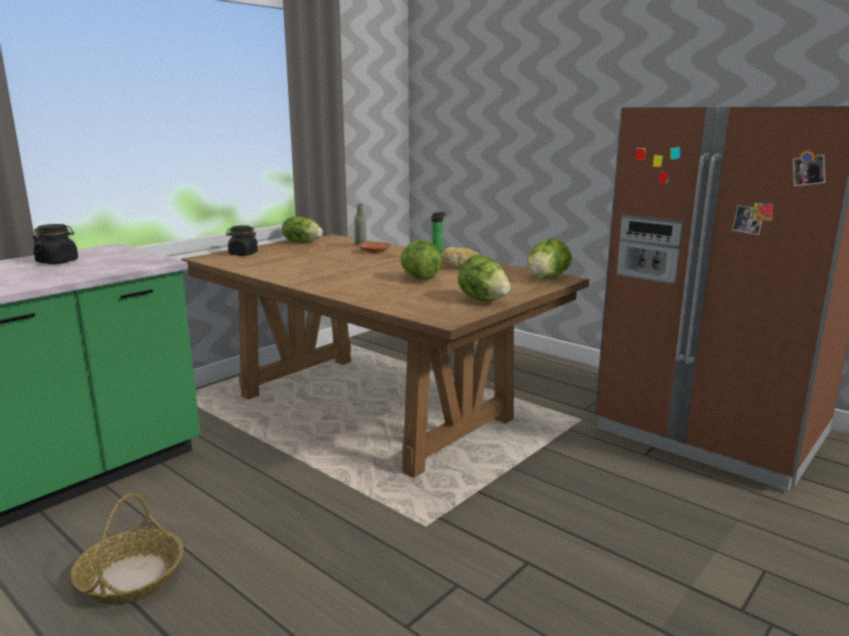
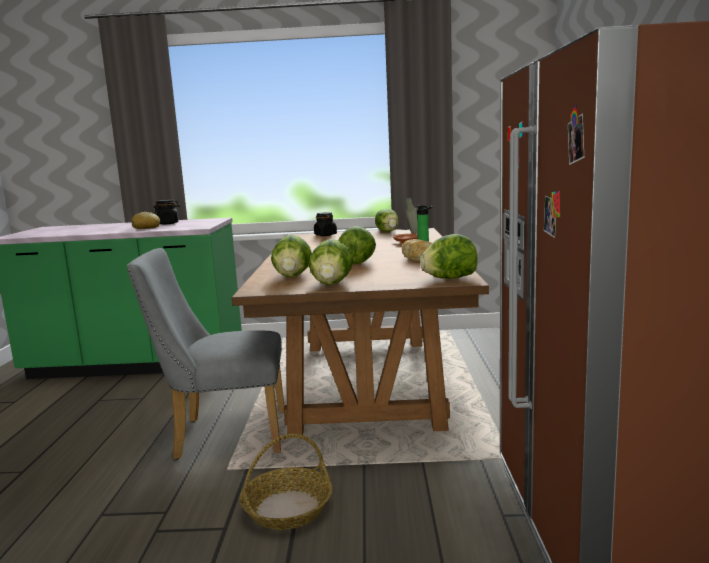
camera: 50 degrees right, 5 degrees down
basket [71,493,183,605] -> basket moved to [239,434,333,530]
none -> grey chair [127,248,285,459]
none -> bread [131,212,160,229]
none -> lettuce [271,235,312,277]

